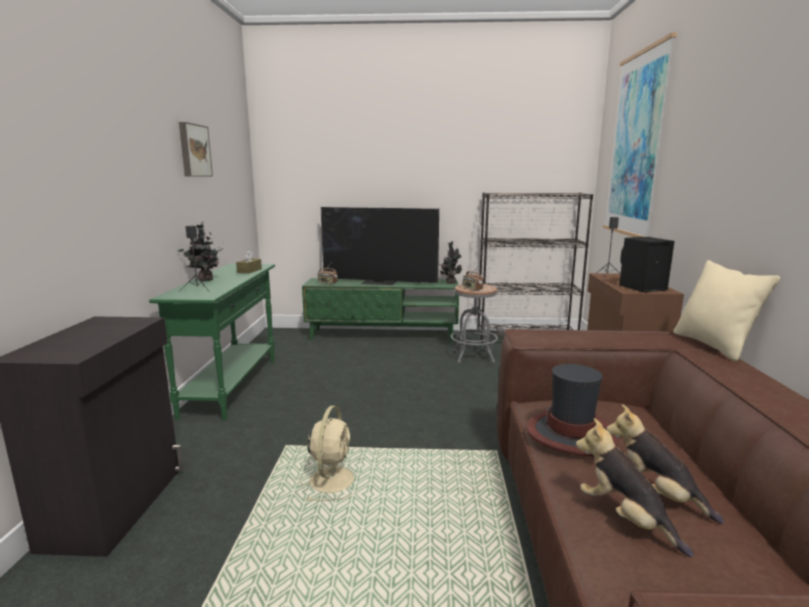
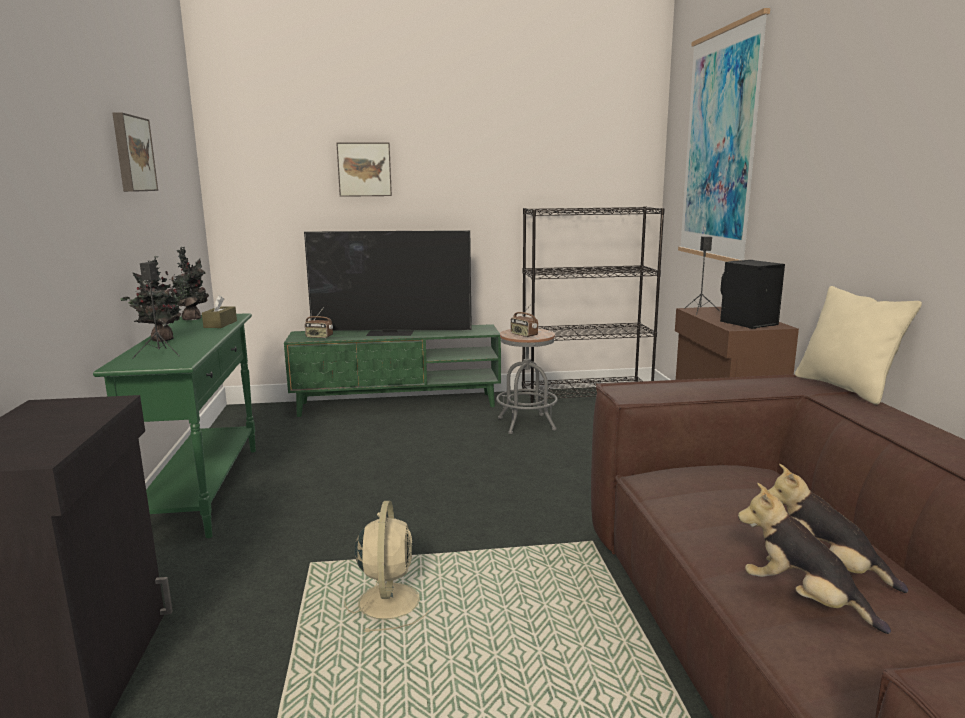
camera: 10 degrees left, 0 degrees up
potted plant [439,241,462,284] -> potted plant moved to [168,247,209,320]
hat [526,364,619,456] -> none
none -> picture [336,142,392,197]

